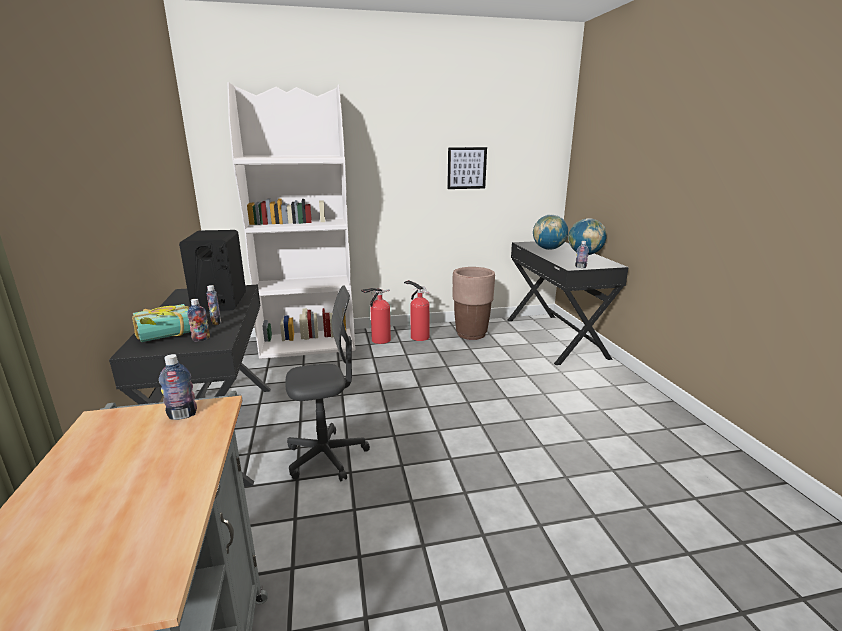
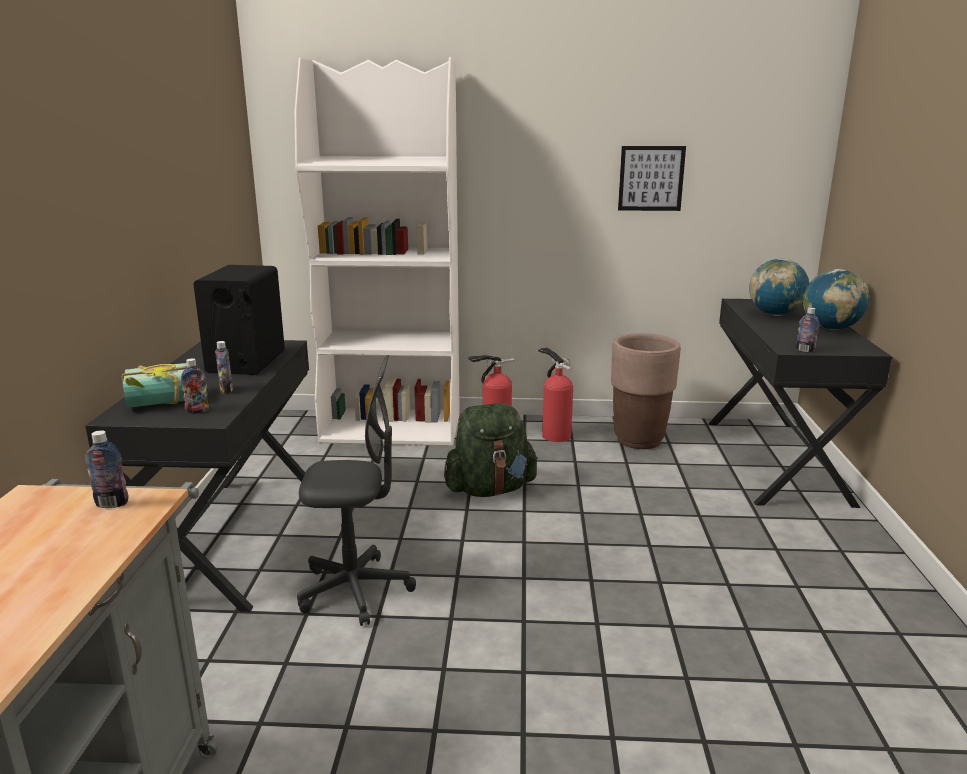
camera: 15 degrees right, 0 degrees up
none -> green backpack [444,403,538,497]

